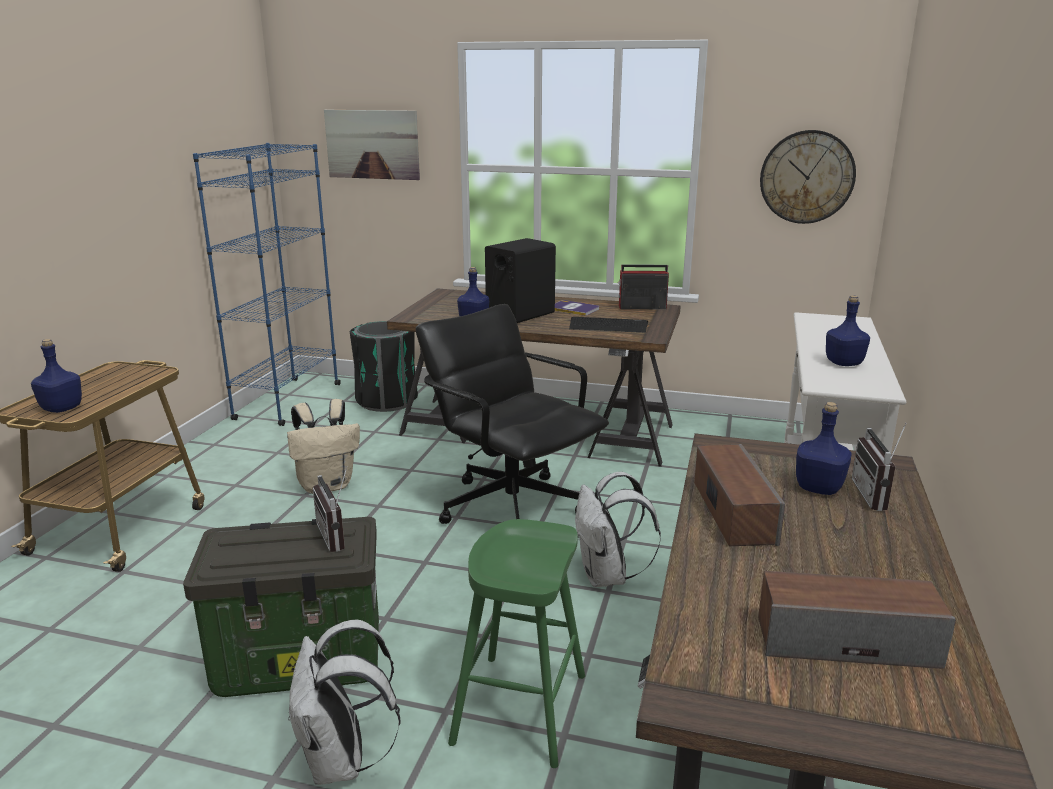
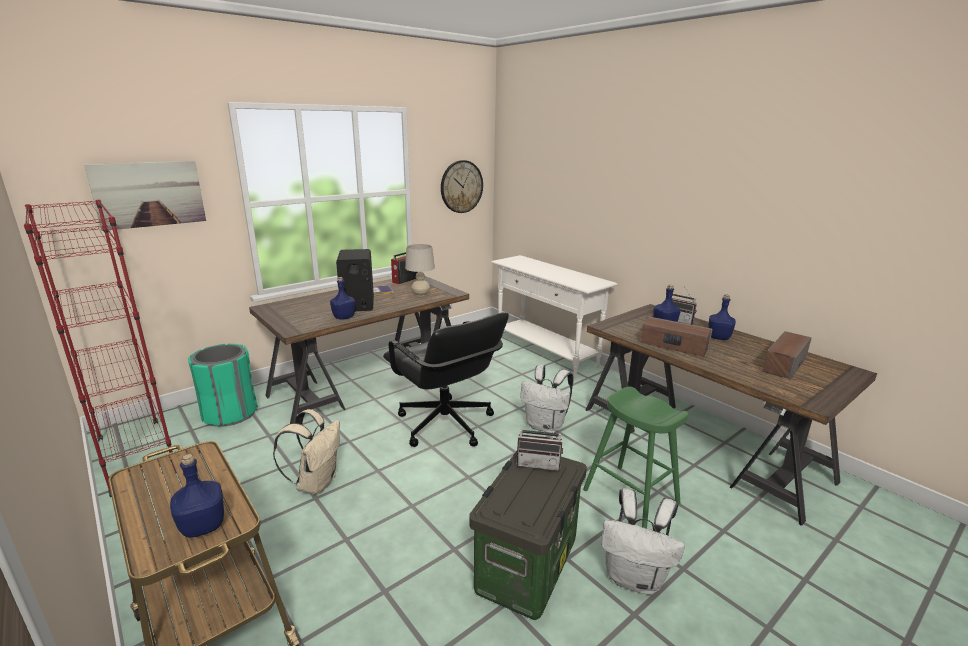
camera: 55 degrees left, 0 degrees up
blue bookcase [193,143,341,426] -> red bookcase [24,200,176,497]
black trash can [350,321,418,412] -> green trash can [188,343,258,427]
black office chair [416,304,609,524] -> black office chair turned 120 degrees counterclockwise [383,313,509,447]
keyboard [569,317,648,333] -> beige table lamp [405,244,435,296]
blue bottle [826,296,870,366] -> blue bottle moved to [708,294,736,340]

